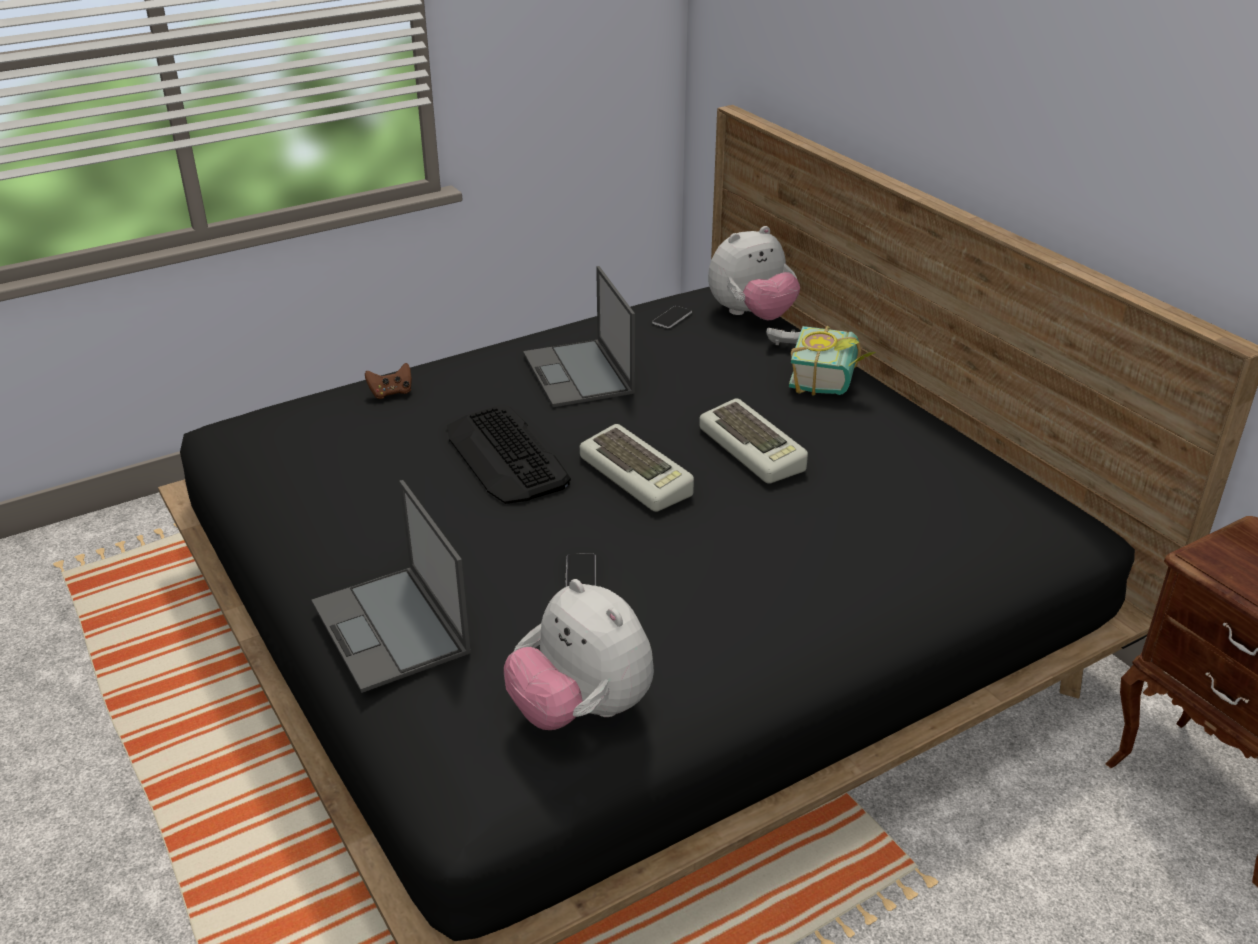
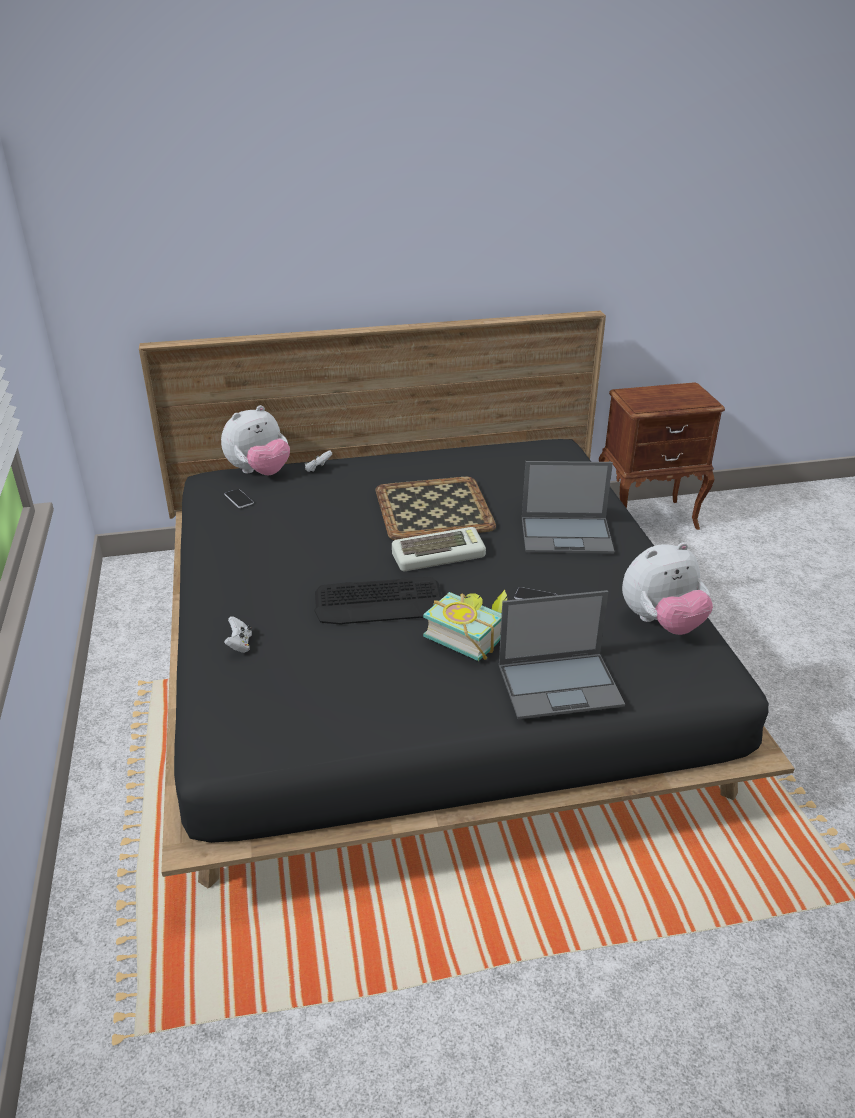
camera: 70 degrees left, 0 degrees up
brown game controller [365,363,412,399] -> white game controller [224,616,252,653]
laptop [523,266,635,407] -> laptop moved to [522,461,614,554]
keyboard [699,398,808,484] -> tray [375,477,496,540]
plush toy [708,226,800,320] -> plush toy turned 60 degrees clockwise [221,405,290,475]
book [789,326,876,396] -> book moved to [423,590,507,661]

